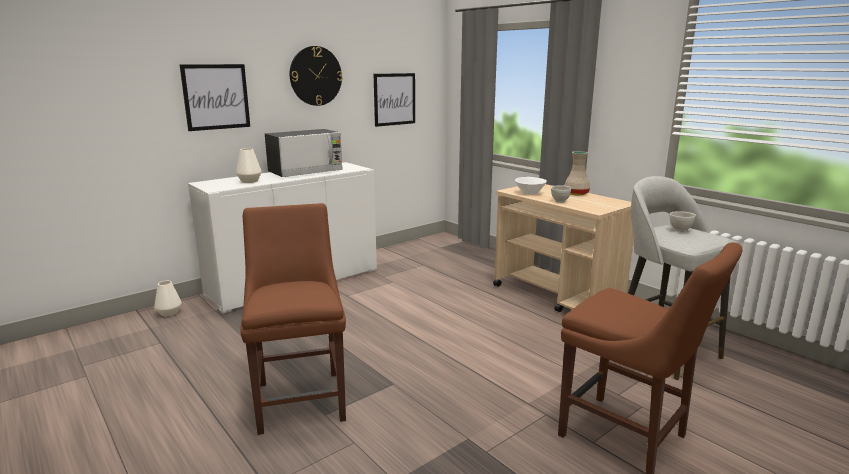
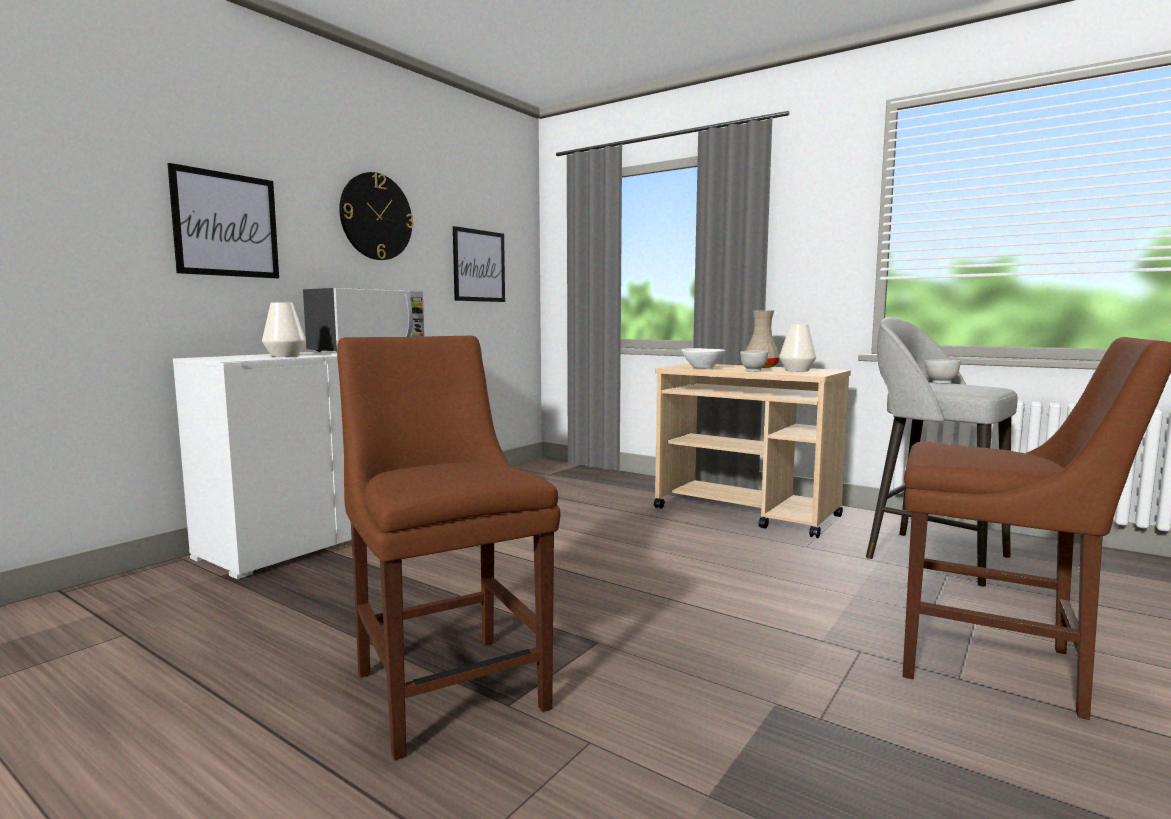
camera: 15 degrees left, 10 degrees down
white vase [154,281,182,317] -> white vase moved to [779,324,816,372]

